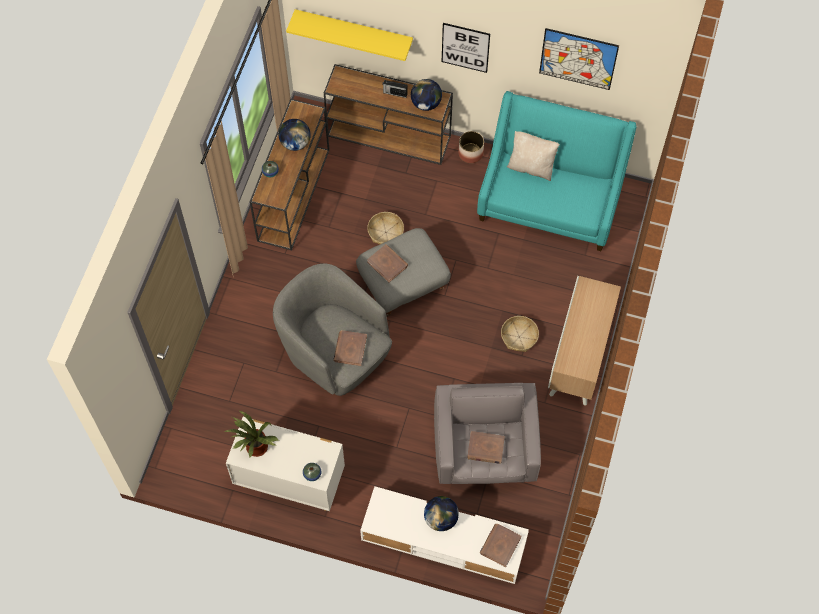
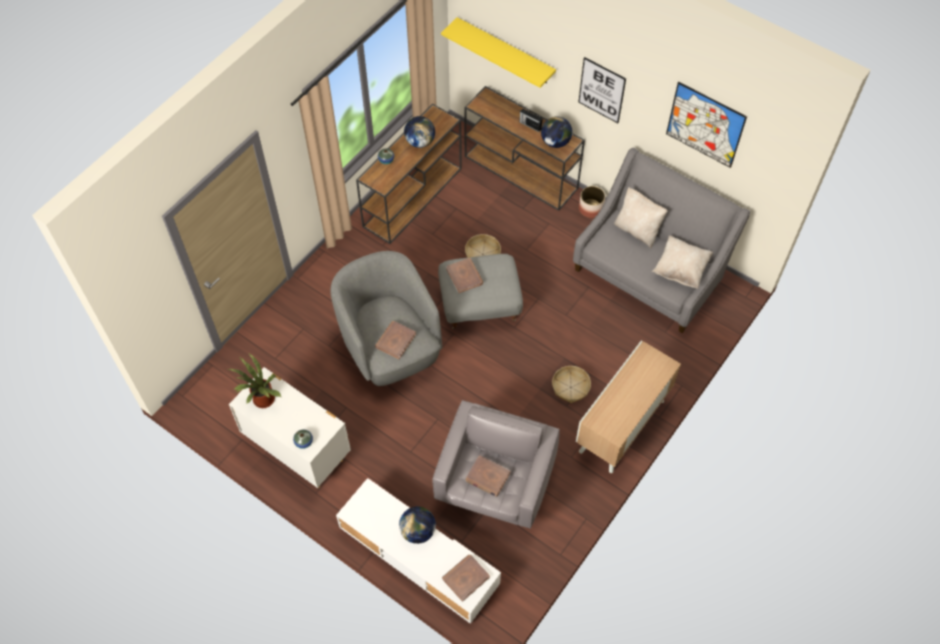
camera: 20 degrees right, 5 degrees down
turquoise sofa [477,91,636,251] -> grey sofa [573,148,750,333]
none -> beige pillow [652,236,713,289]

